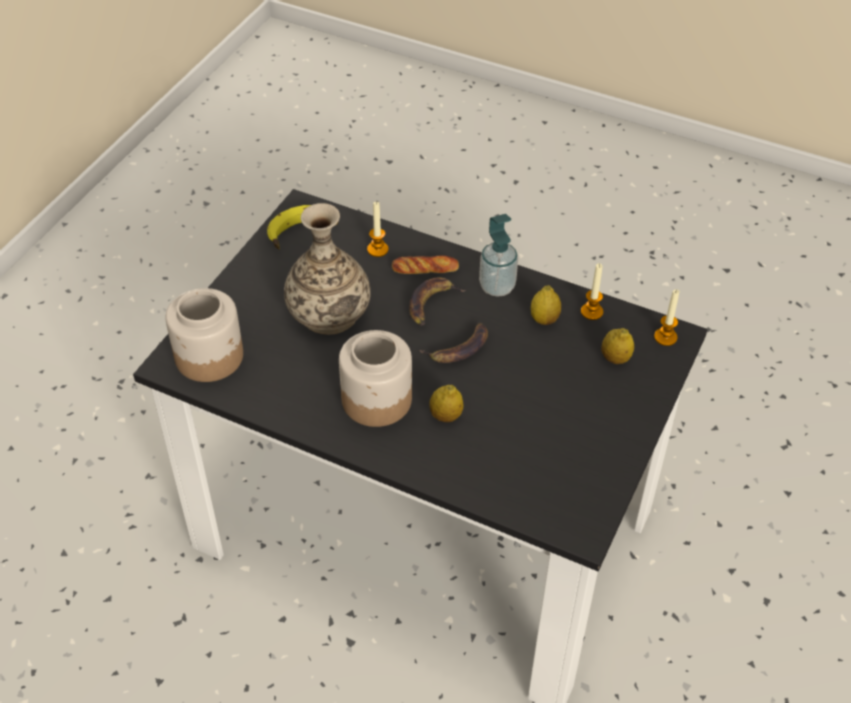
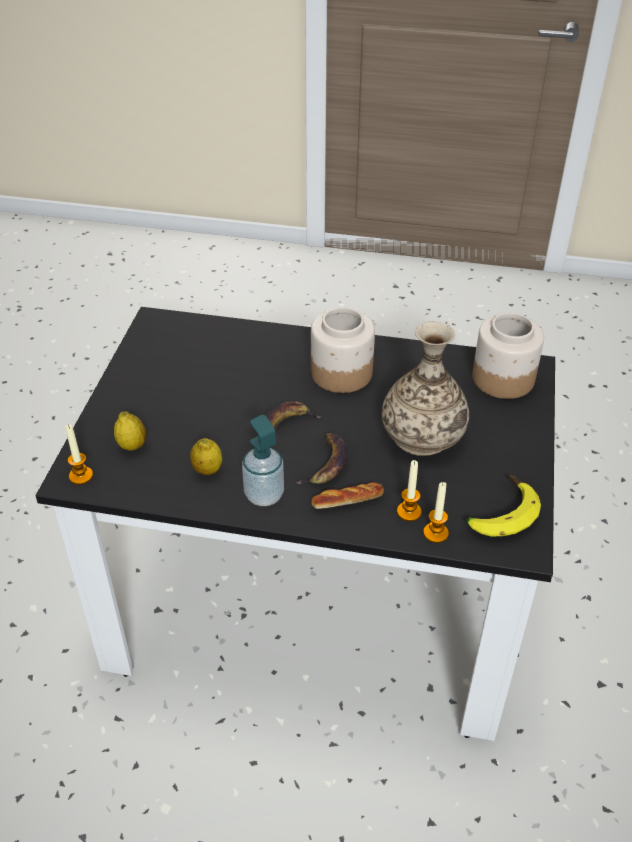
camera: 165 degrees right, 5 degrees down
lemon [429,385,463,422] -> none
candle [581,263,603,320] -> candle moved to [423,482,449,543]

